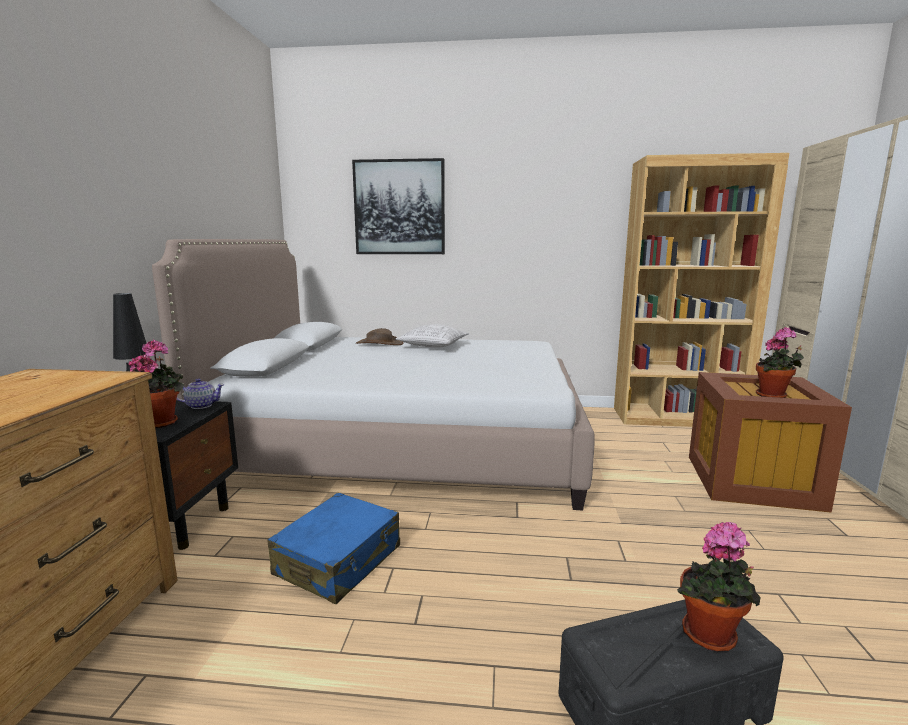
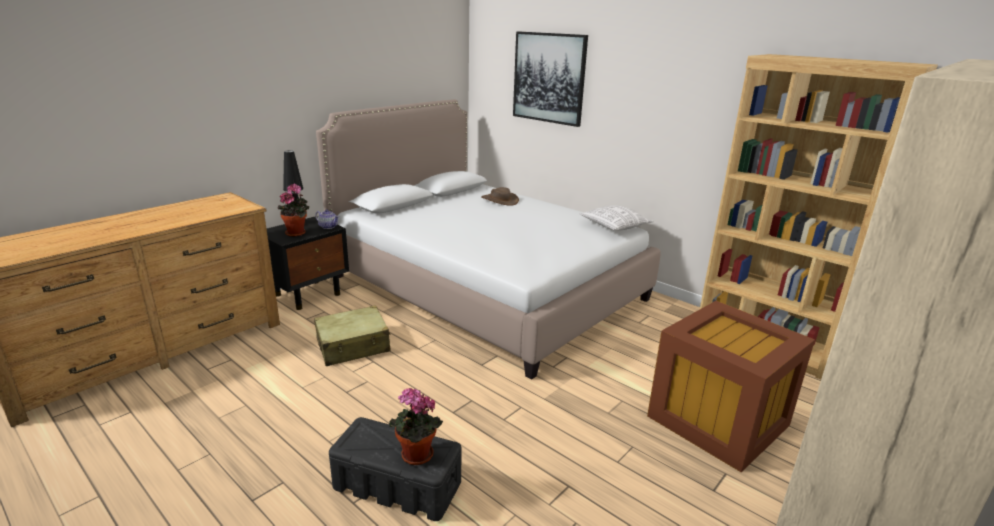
camera: 35 degrees right, 10 degrees up
blue suitcase [267,493,400,604] -> beige suitcase [314,305,391,366]
pillow [395,324,469,348] -> pillow moved to [579,205,654,231]
potted plant [756,327,804,398] -> none

